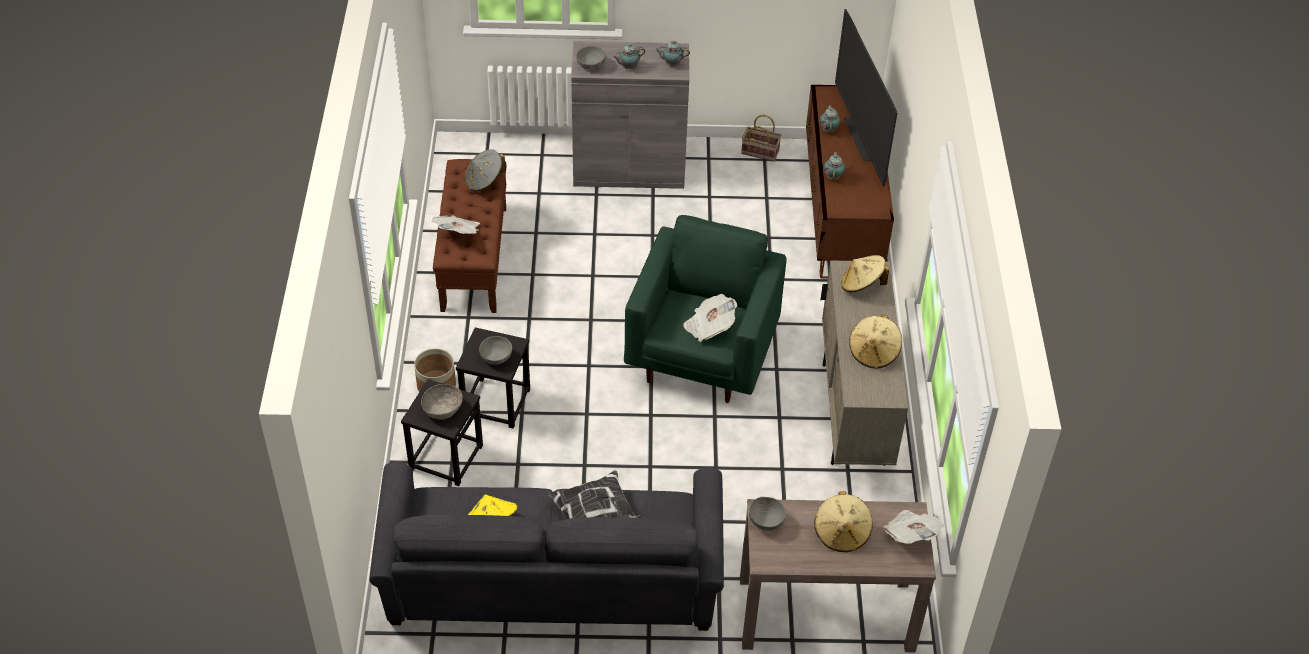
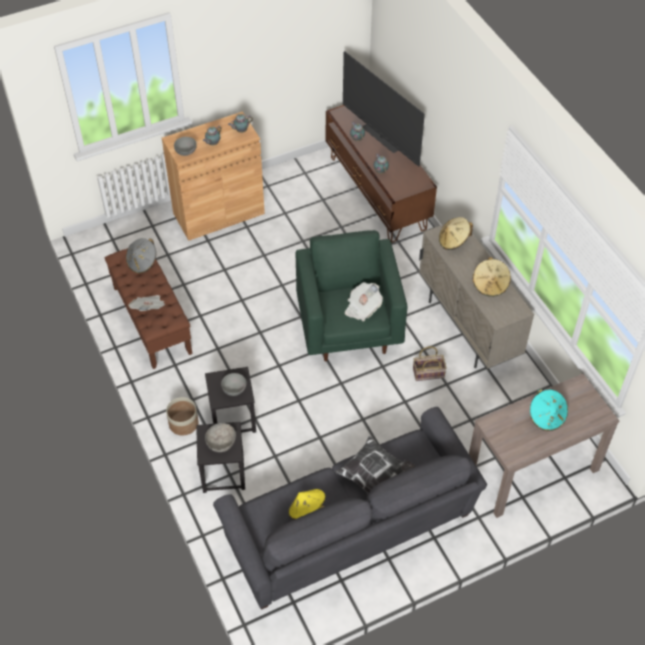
camera: 25 degrees left, 5 degrees up
grey cabinet [571,41,689,189] -> brown cabinet [162,112,265,241]
basket [741,115,782,161] -> basket moved to [413,346,447,381]
grey bowl [749,497,786,531] -> none
beige hat [814,491,873,552] -> turquoise hat [530,389,568,431]
newspaper [883,510,944,544] -> none

